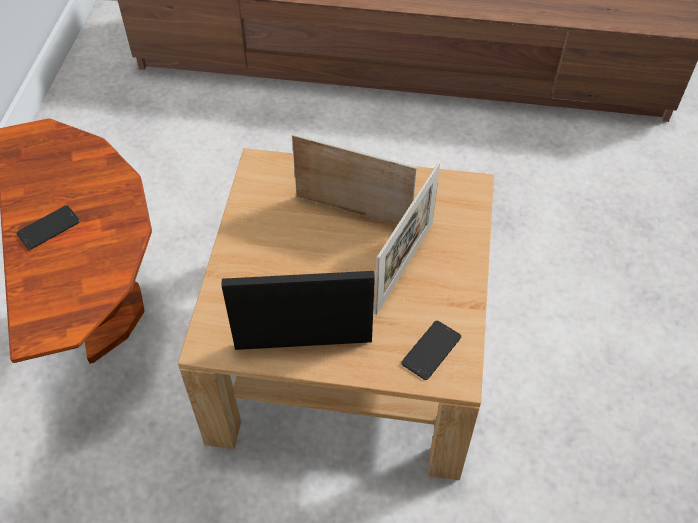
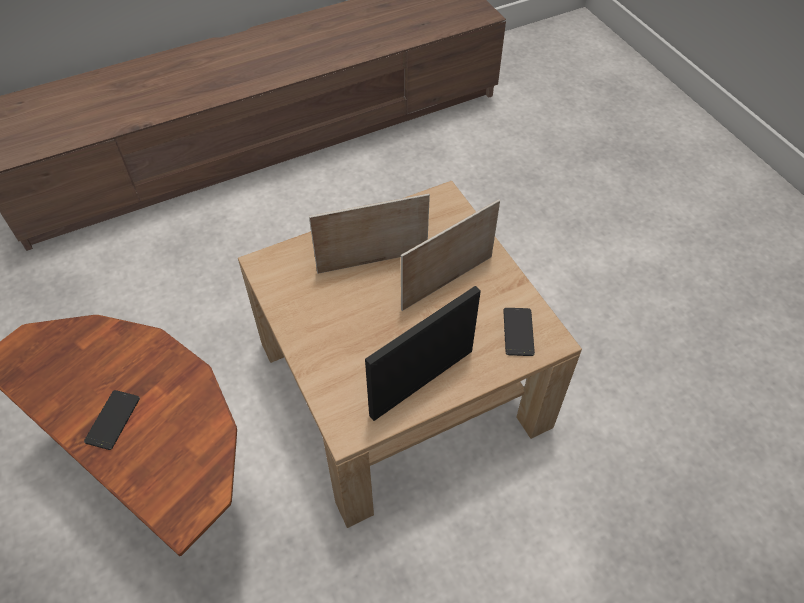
camera: 35 degrees left, 0 degrees up
picture frame [374,163,440,315] -> picture frame turned 120 degrees counterclockwise [401,199,500,311]

